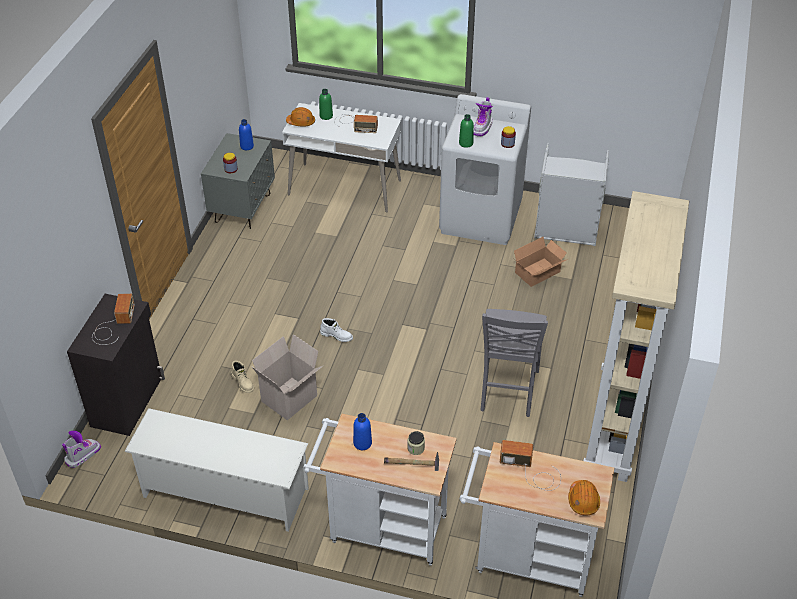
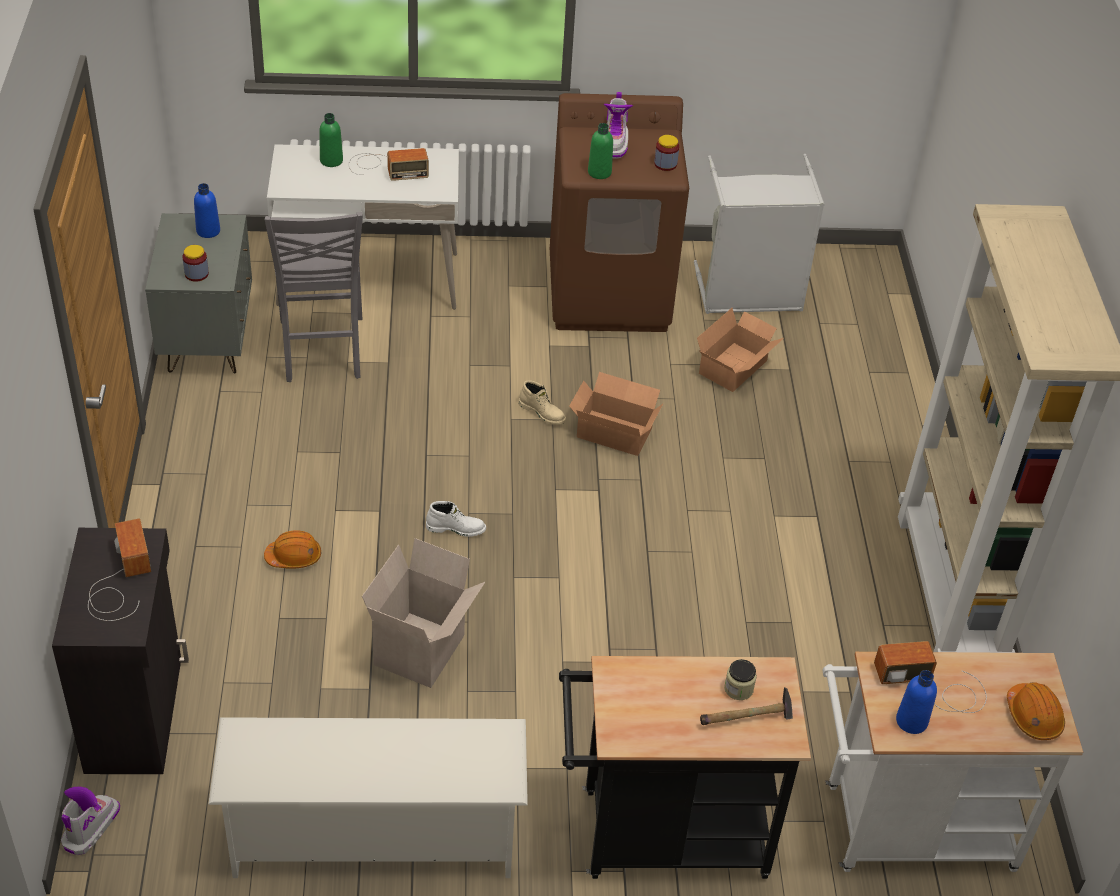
camera: 20 degrees left, 0 degrees up
beige boot [231,361,254,393] -> beige boot moved to [518,380,566,425]
orange hard hat [286,107,315,127] -> orange hard hat moved to [264,530,321,569]
white cart [303,414,457,566] -> black cart [559,656,811,879]
blue bottle [353,413,372,450] -> blue bottle moved to [896,670,937,734]
white washing machine [439,94,531,245] -> brown washing machine [550,93,689,332]
grey chair [481,309,548,417] -> grey chair moved to [265,212,363,382]
none -> cardboard box [569,372,663,456]

